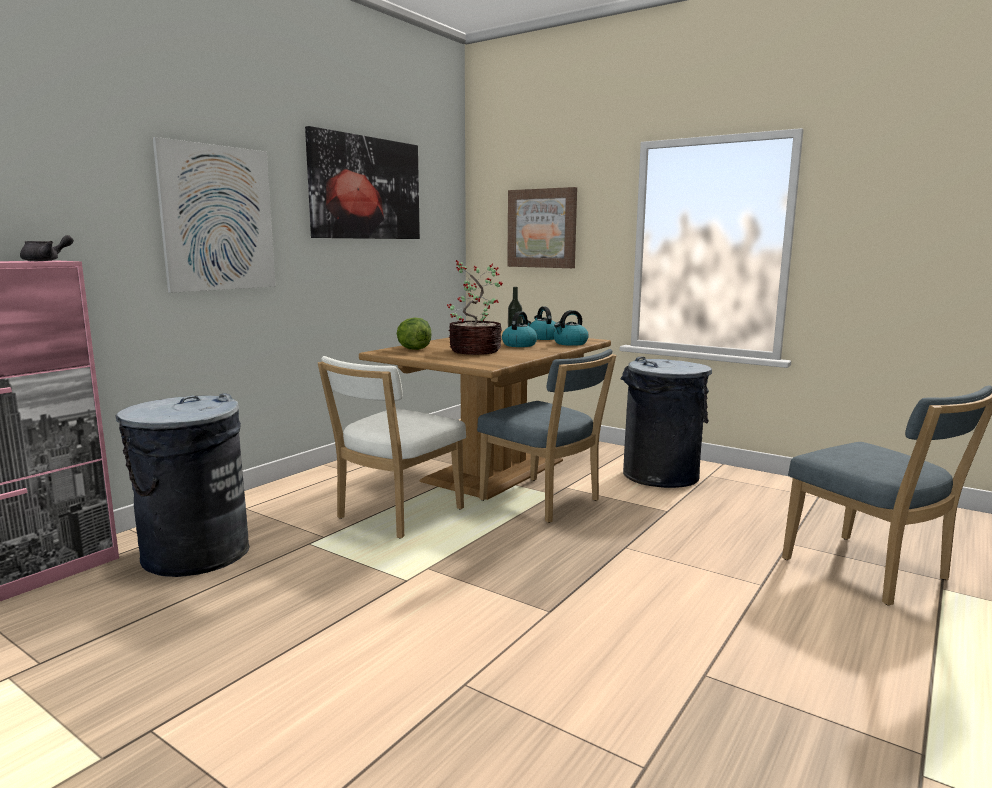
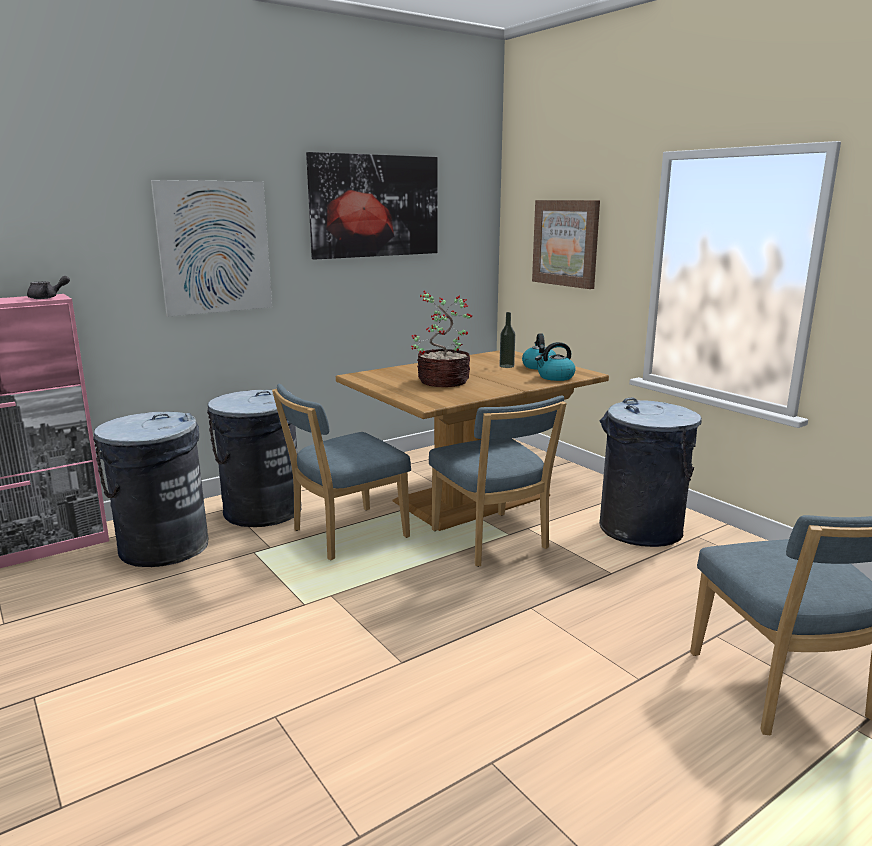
camera: 20 degrees right, 5 degrees up
white chair [318,356,466,539] -> blue chair [272,384,411,560]
lettuce [397,318,432,350] -> none
kettle [502,311,537,347] -> none
none -> grey trash can [207,390,298,527]

